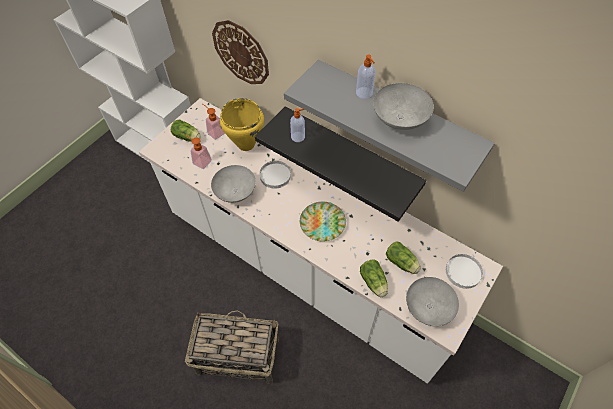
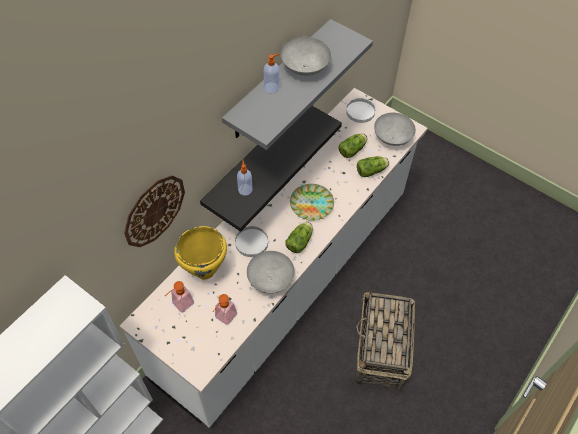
camera: 90 degrees left, 0 degrees up
lettuce [171,120,201,142] -> lettuce moved to [285,222,313,253]

